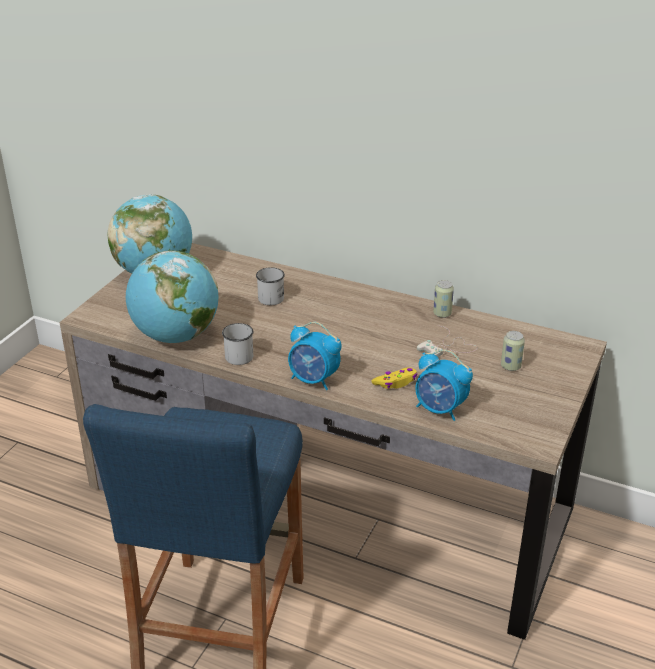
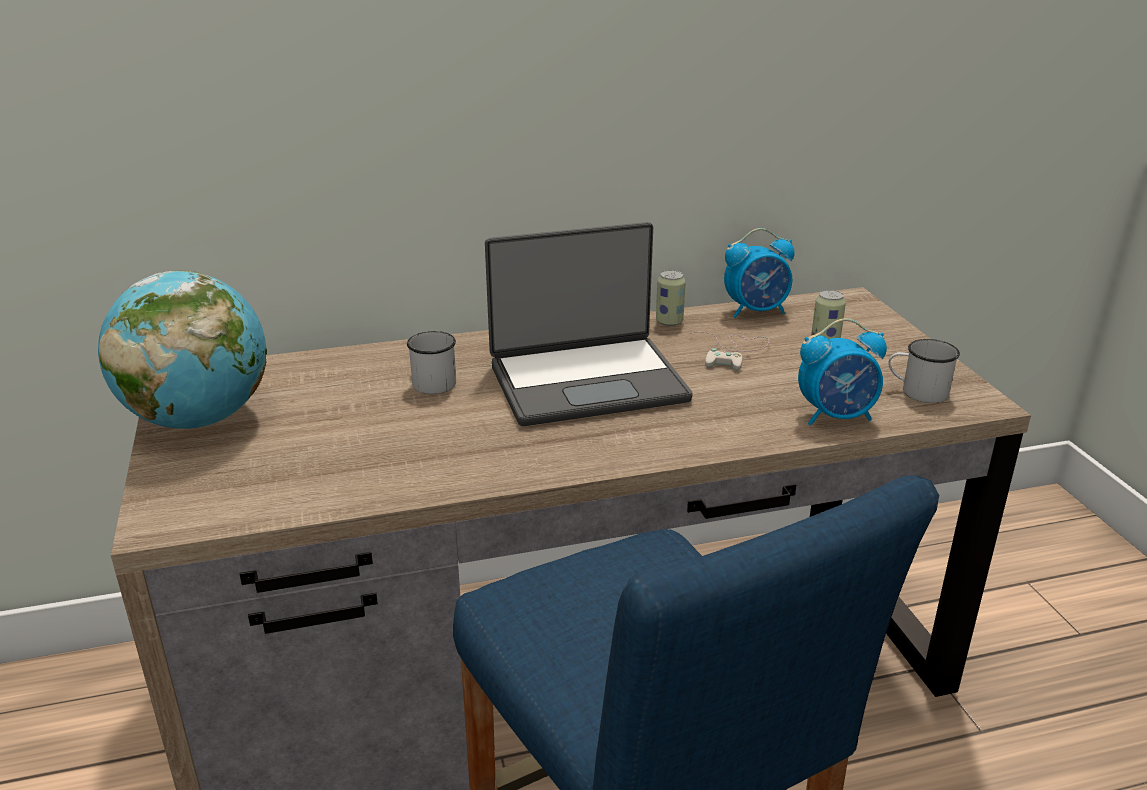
camera: 40 degrees left, 5 degrees down
globe [126,251,218,343] -> none
white mug [222,323,253,365] -> white mug moved to [888,339,960,403]
alarm clock [288,322,342,390] -> alarm clock moved to [724,228,795,318]
yellow game controller [371,367,418,389] -> none
none -> laptop [485,222,693,426]

